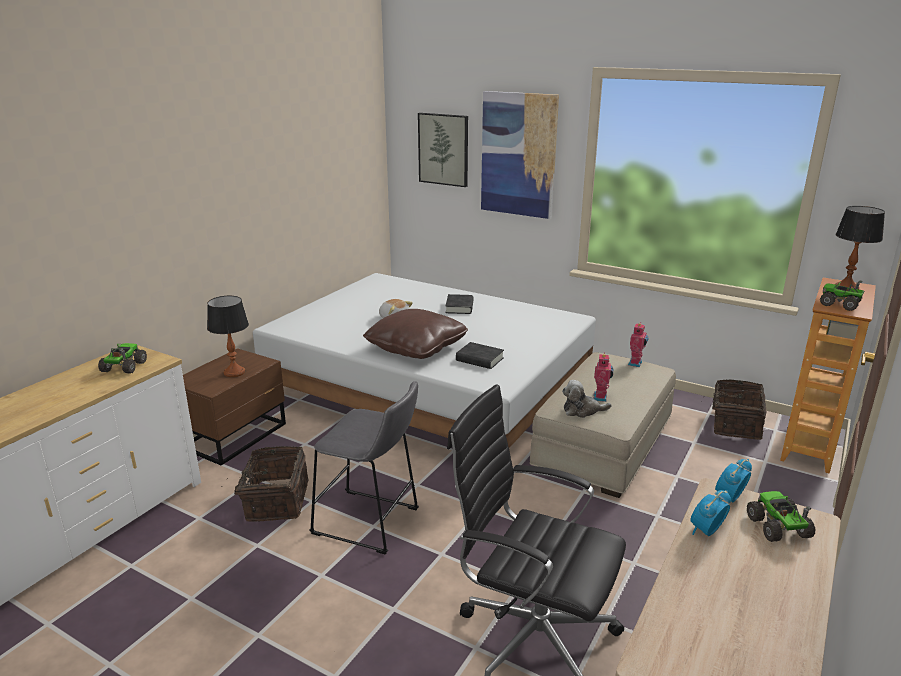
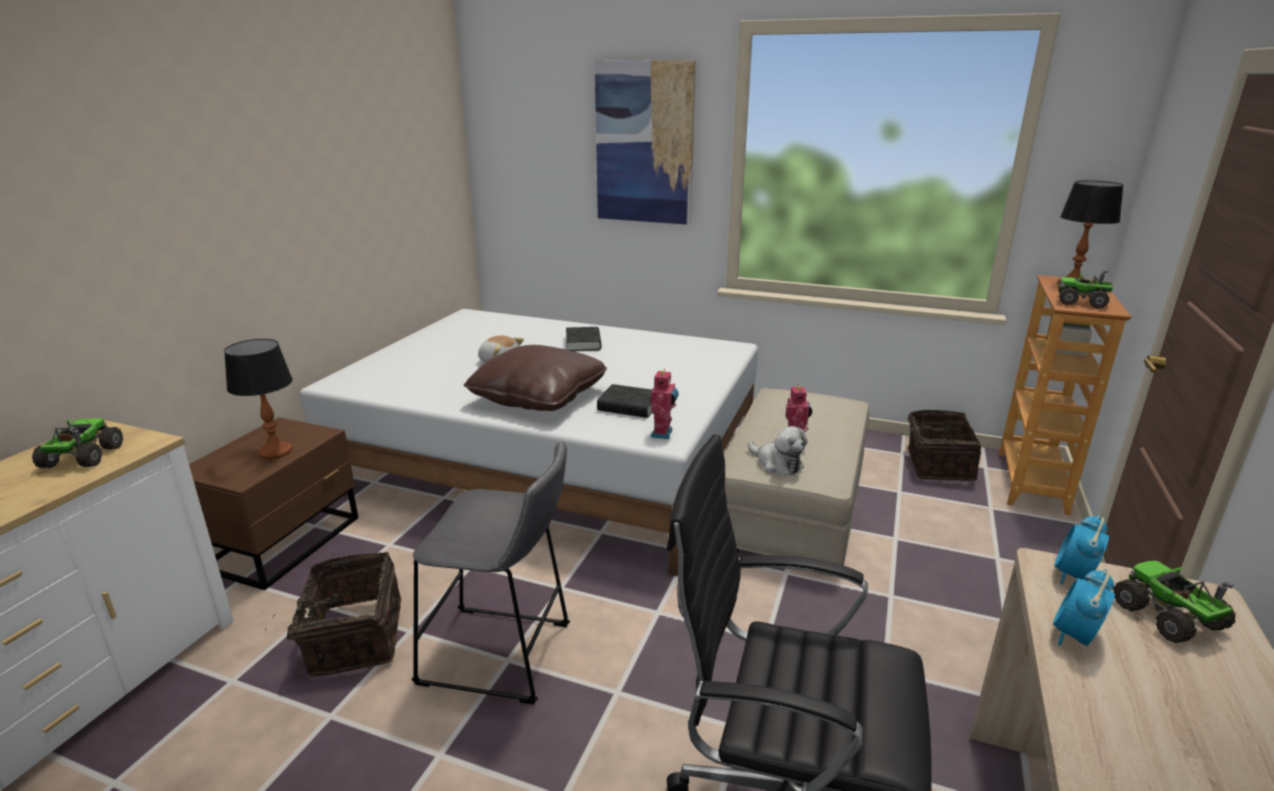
camera: 10 degrees left, 0 degrees up
picture [418,113,468,187] -> none
plush toy [562,380,612,418] -> plush toy turned 120 degrees counterclockwise [748,426,807,475]
toy robot [628,322,649,367] -> toy robot moved to [651,369,678,439]

